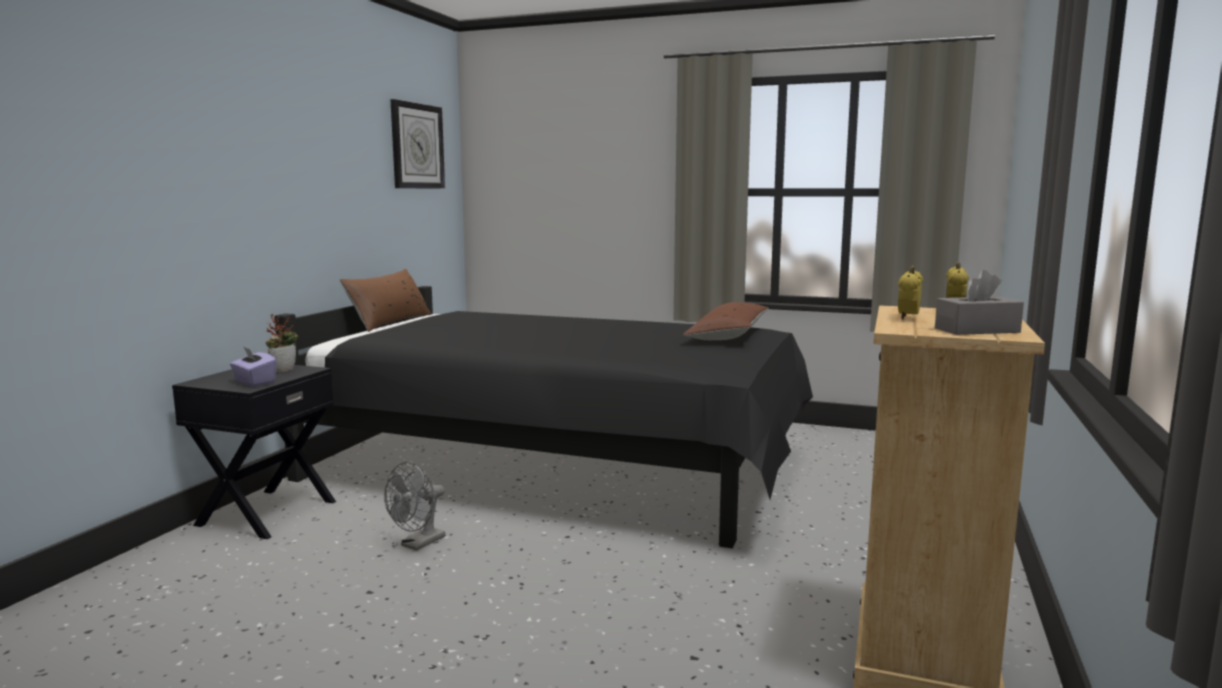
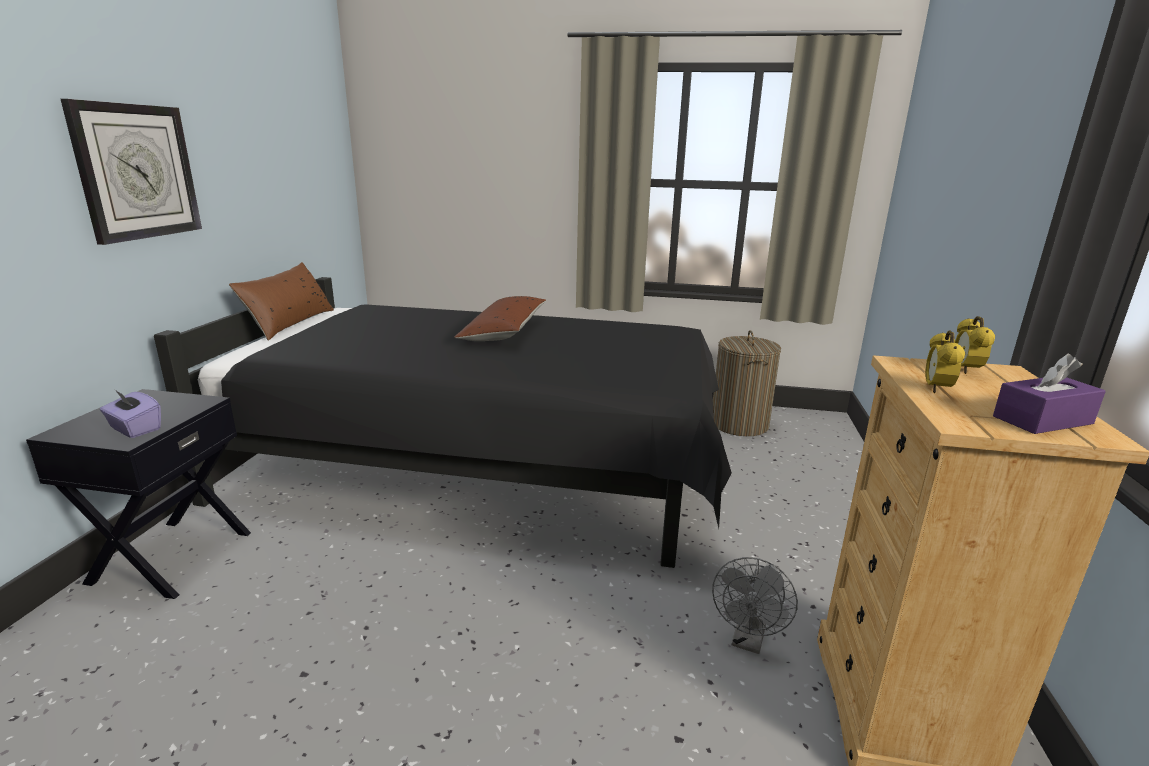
camera: 10 degrees left, 10 degrees up
potted plant [266,313,298,372] -> none
grey fan [384,462,445,551] -> grey fan moved to [712,557,798,654]
wall clock [390,99,445,189] -> wall clock moved to [61,99,202,245]
brown pillow [683,302,769,340] -> brown pillow moved to [454,296,546,341]
grey tissue box [935,270,1024,335] -> purple tissue box [993,354,1106,434]
none -> laundry basket [713,330,781,436]

